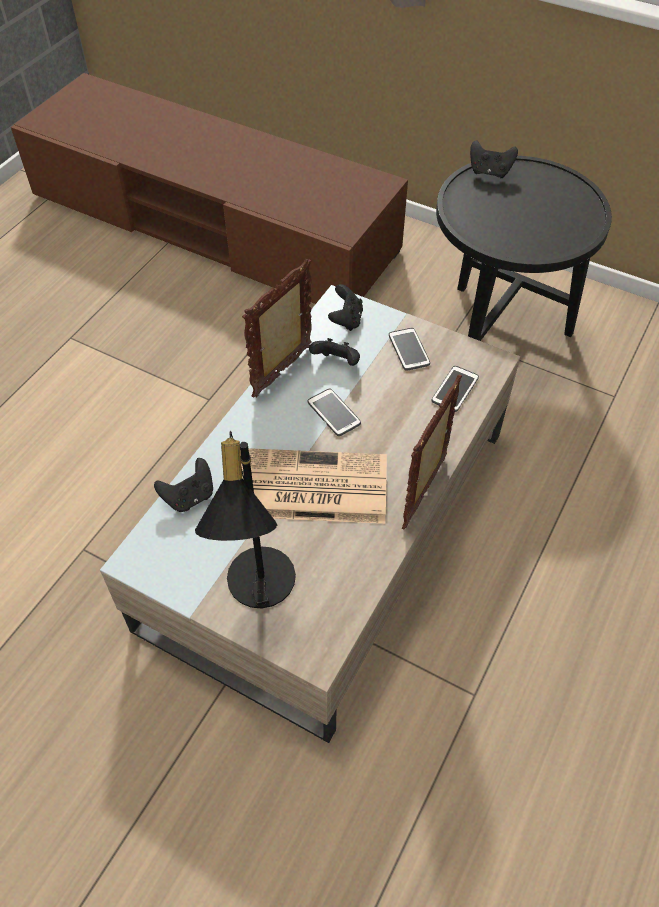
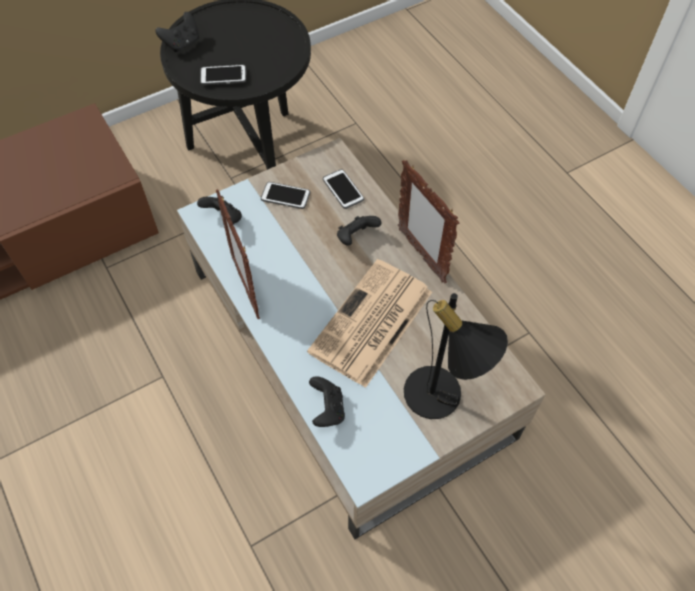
camera: 60 degrees left, 5 degrees up
phone [308,389,361,436] -> phone moved to [200,65,246,85]
black game controller [309,338,360,366] -> black game controller moved to [337,216,382,246]

